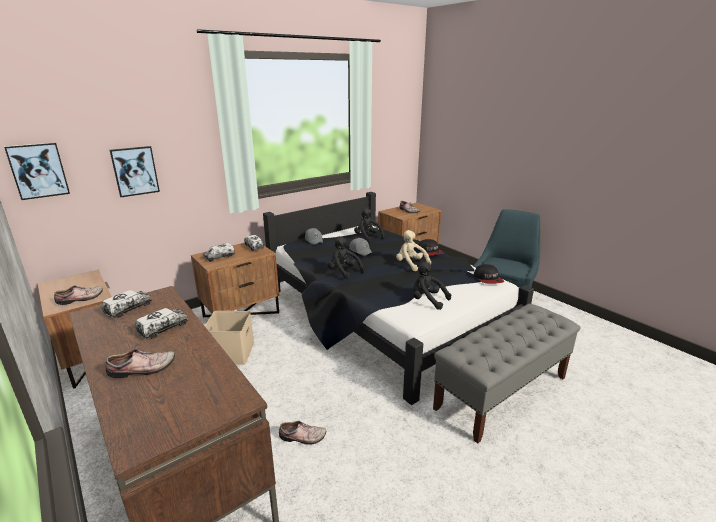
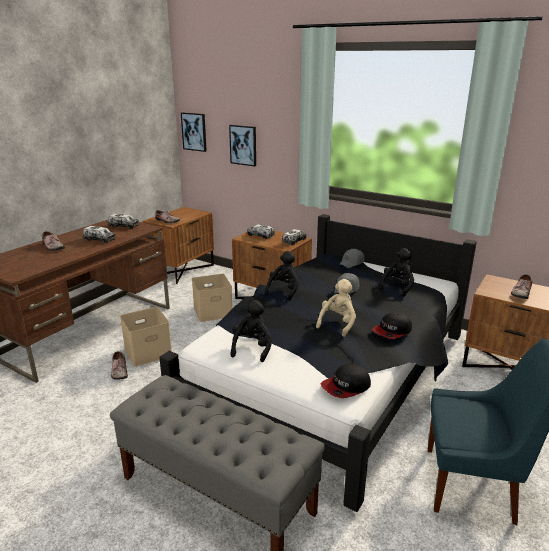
camera: 70 degrees right, 0 degrees up
none -> beige storage box [120,307,172,367]

